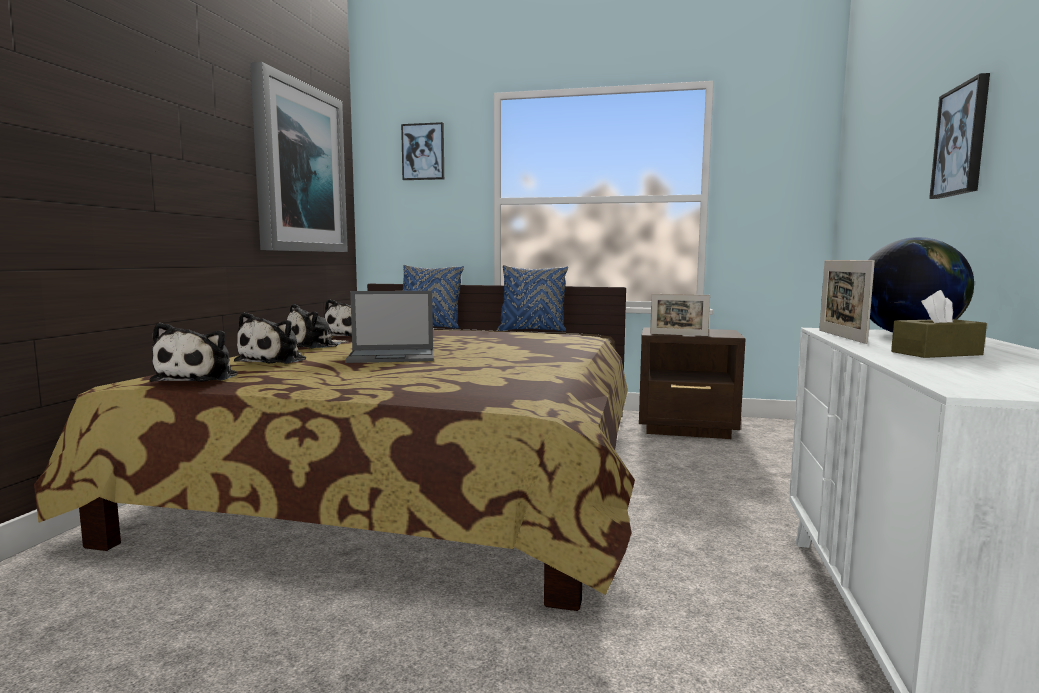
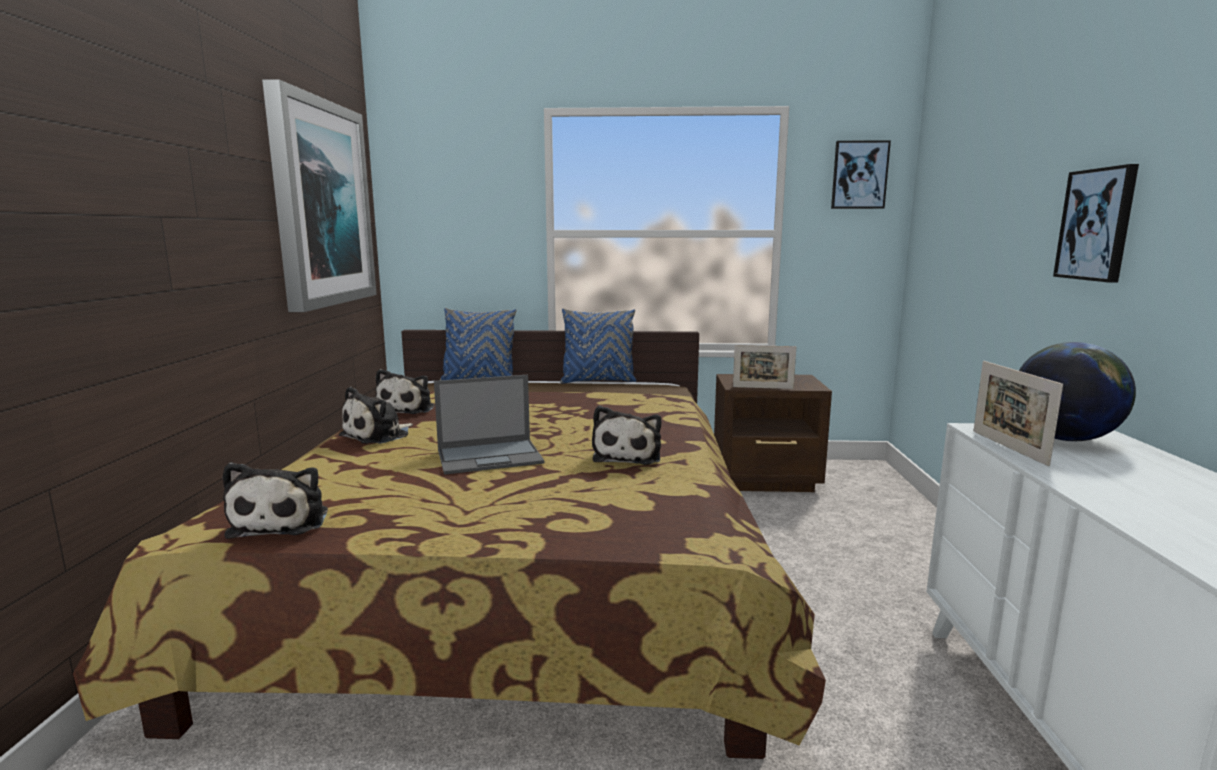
camera: 10 degrees left, 5 degrees up
plush toy [234,312,306,364] -> plush toy moved to [592,405,661,465]
picture [401,122,444,180] -> picture moved to [831,140,891,209]
brown tissue box [891,290,987,358] -> none

